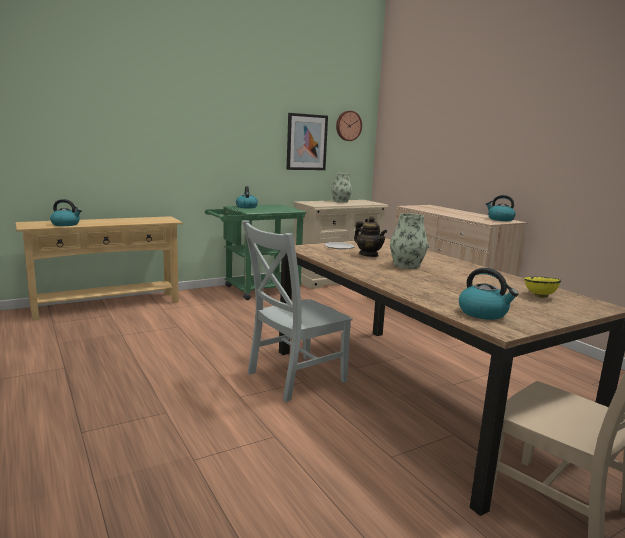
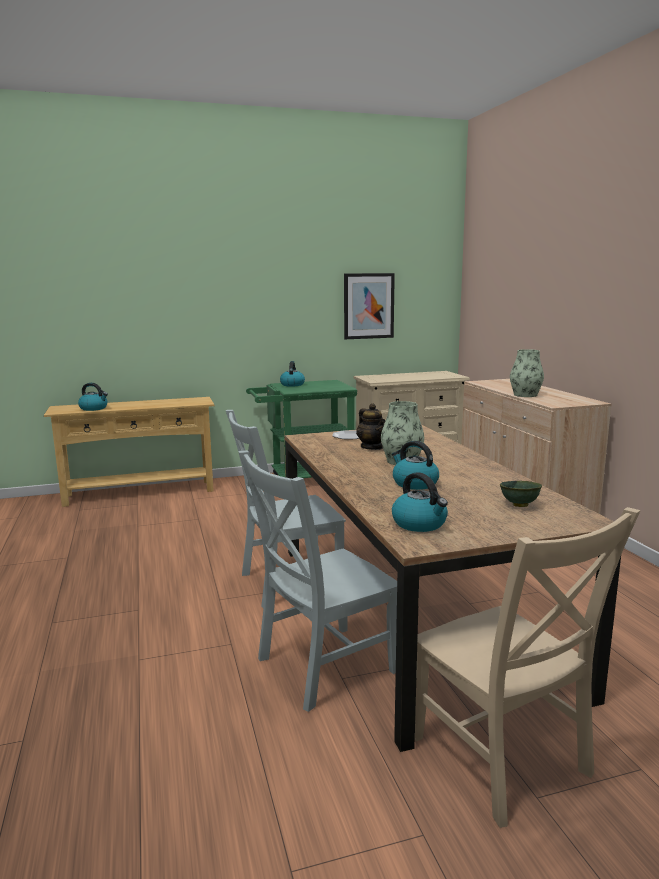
camera: 15 degrees right, 0 degrees up
vase [331,173,352,203] -> vase moved to [510,349,544,397]
wall clock [336,111,362,141] -> none
kettle [486,195,516,221] -> kettle moved to [392,441,439,490]
yellow bowl [524,277,561,298] -> green bowl [500,481,542,507]
none -> grey chair [238,450,397,712]

